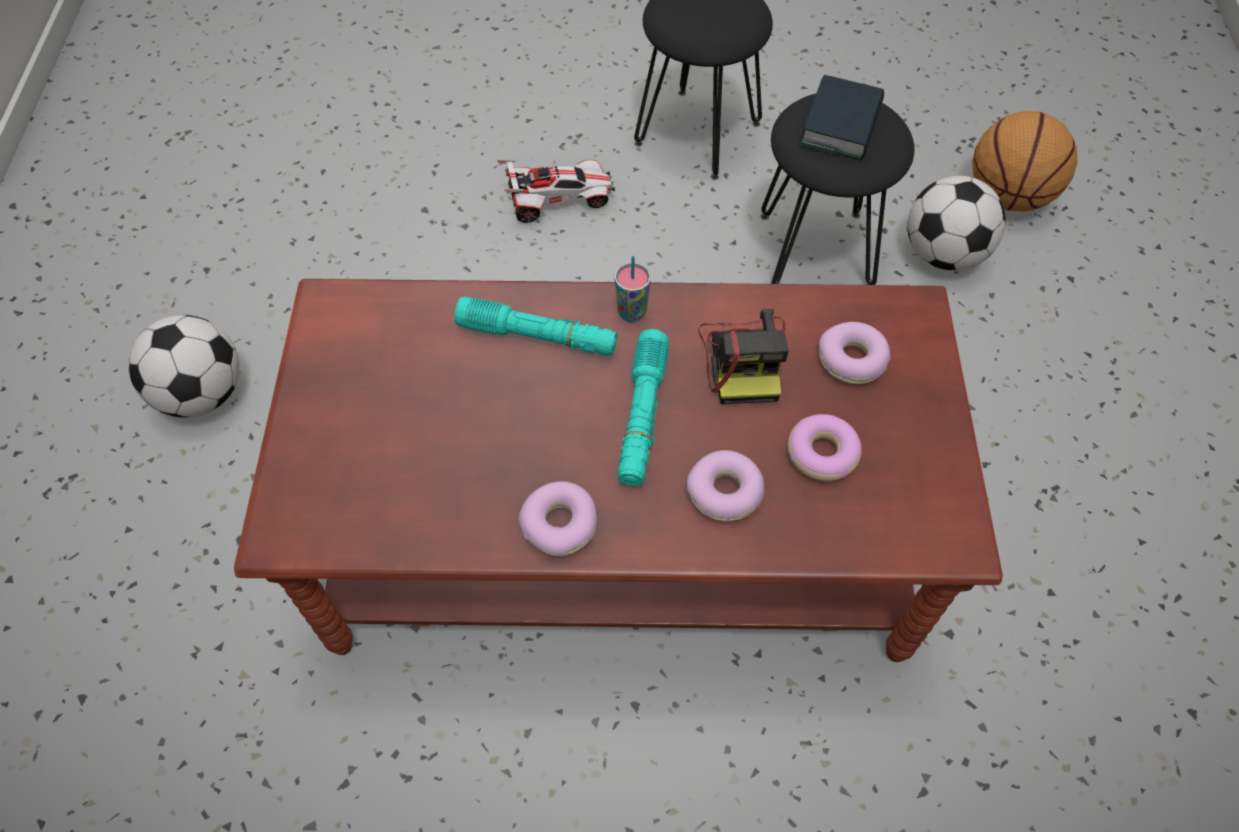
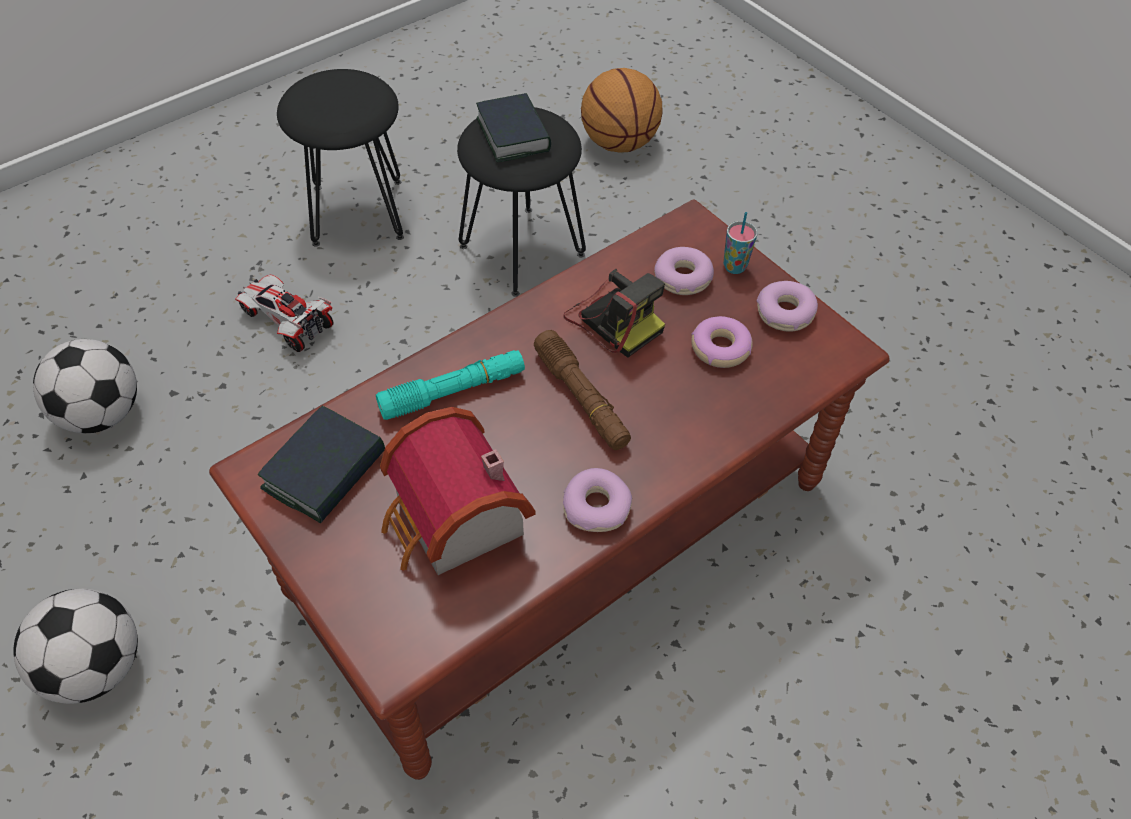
camera: 40 degrees left, 5 degrees down
toy car [497,160,615,223] -> toy car turned 90 degrees counterclockwise [235,274,333,352]
cup [615,256,651,322] -> cup moved to [723,212,758,274]
turquoise flashlight [617,329,669,486] -> brown flashlight [534,330,631,450]
donut [687,450,765,521] -> donut moved to [757,281,818,331]
football [908,176,1006,271] -> football moved to [33,339,137,433]
none -> book [258,406,385,523]
none -> toy house [380,407,536,575]

